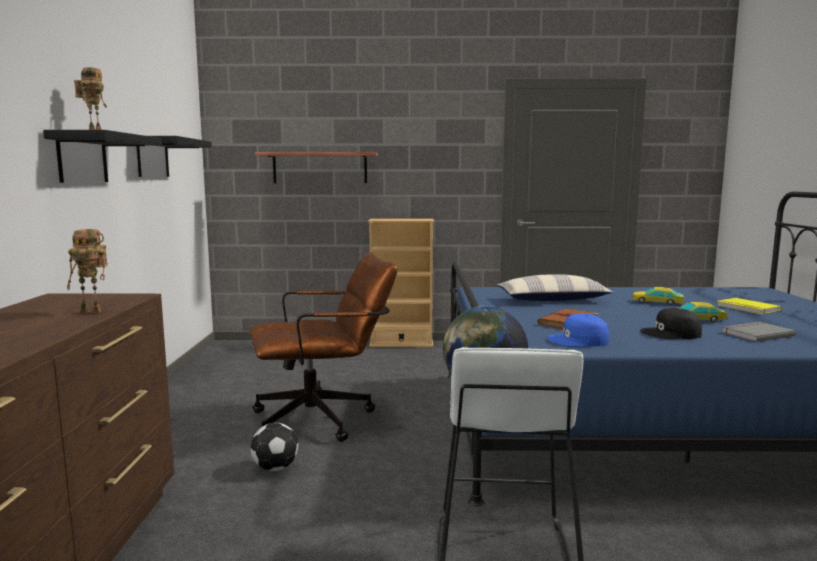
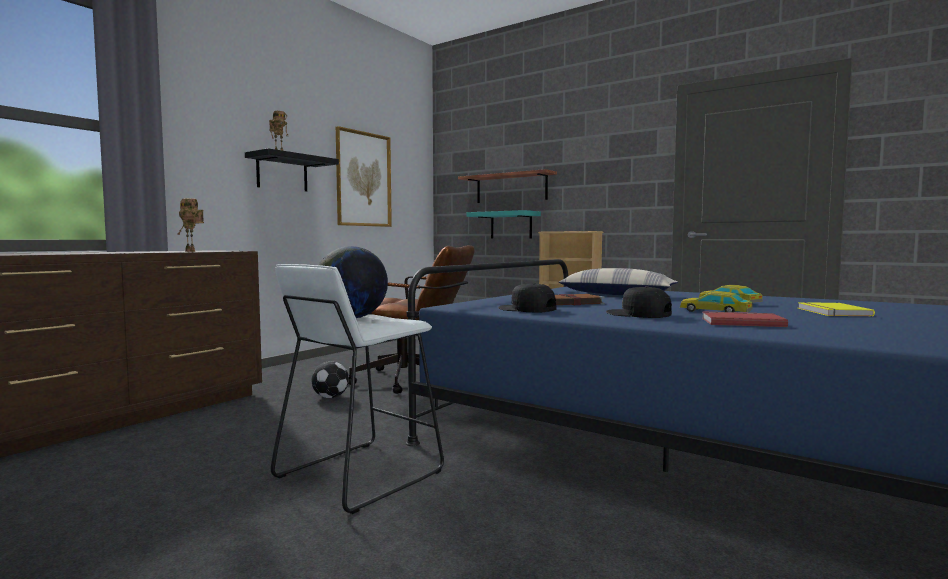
camera: 35 degrees right, 5 degrees down
black shelf [137,136,212,177] -> picture [336,126,392,227]
blue cap [547,314,609,347] -> black cap [498,283,557,312]
grey book [722,322,796,342] -> red book [702,311,788,327]
none -> turquoise shelf [467,210,541,239]

